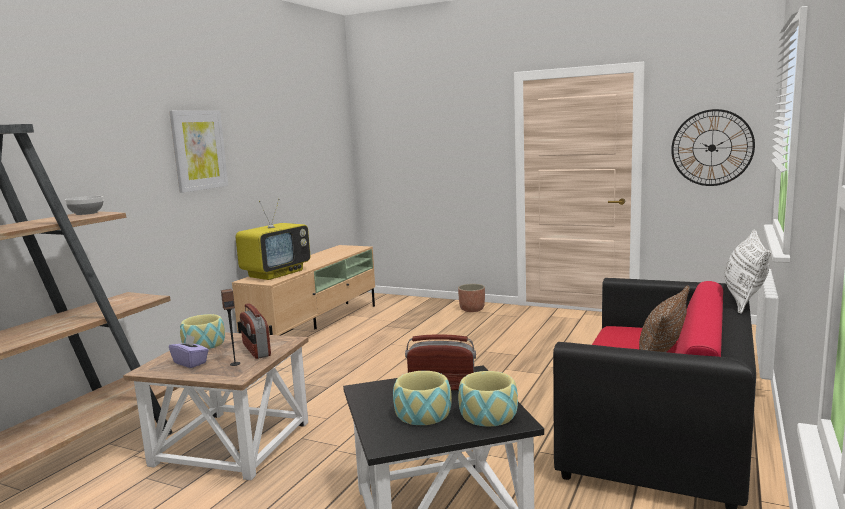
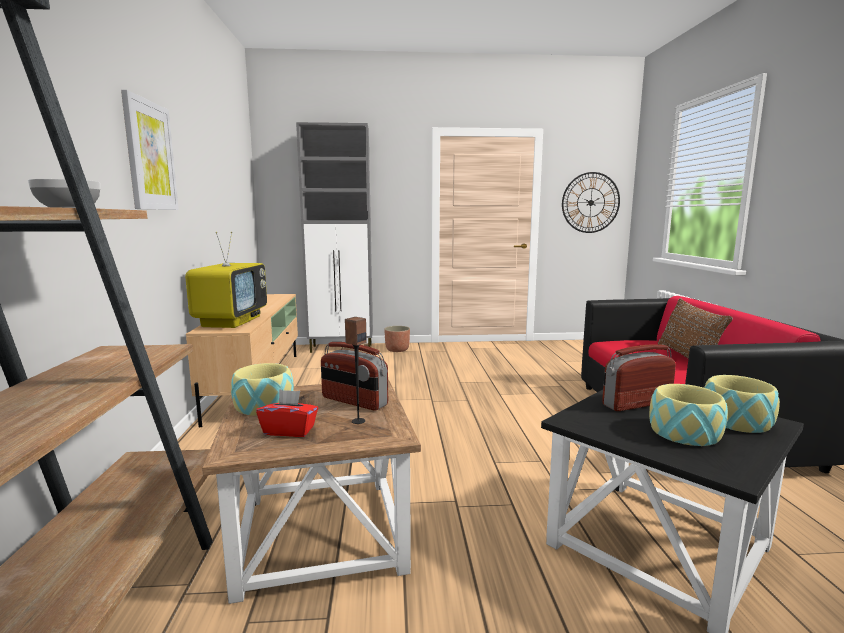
camera: 30 degrees left, 0 degrees up
purple tissue box [169,335,209,368] -> red tissue box [256,390,318,437]
white pillow [724,230,771,314] -> none
none -> grey cabinet [296,122,373,353]

